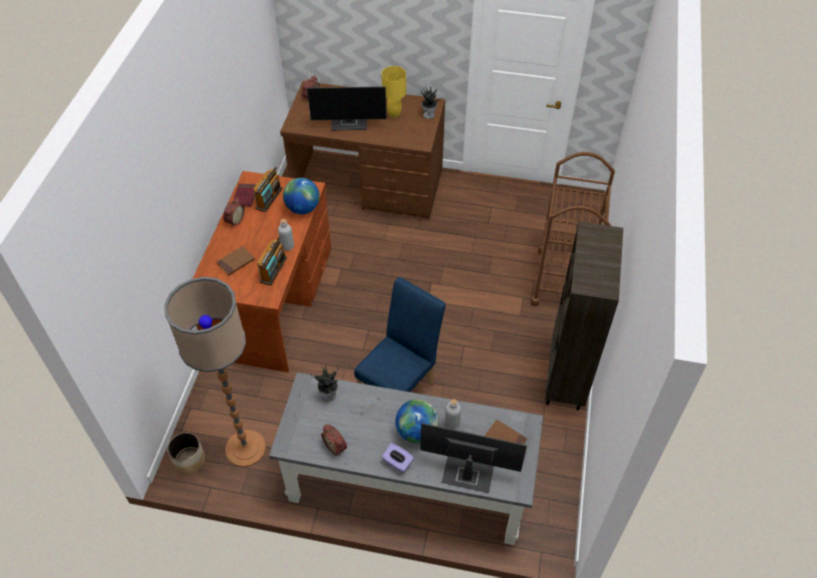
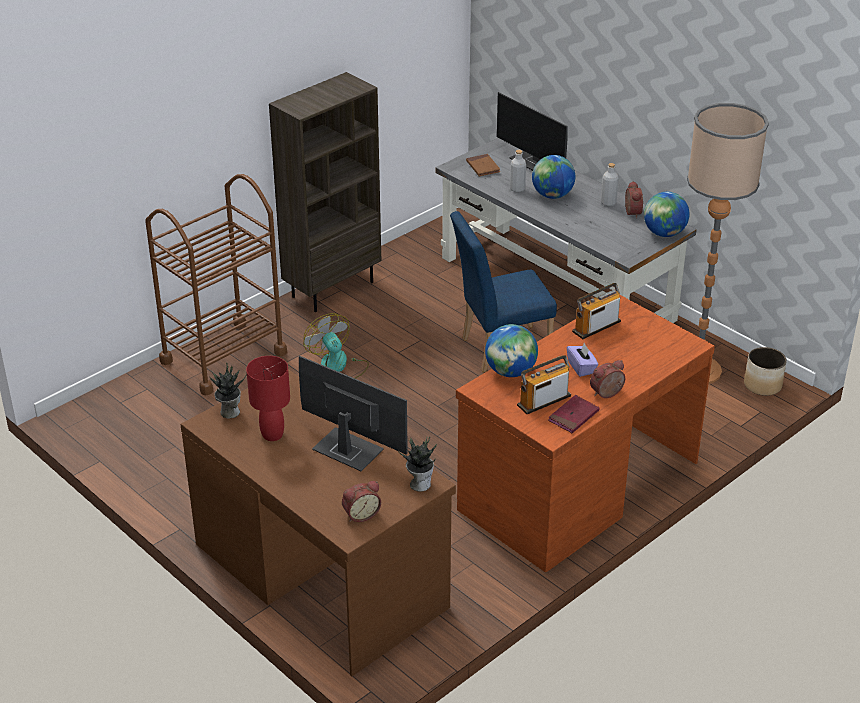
camera: 145 degrees left, 15 degrees down
brown book [217,246,255,276] -> none
grey bottle [278,219,294,251] -> grey bottle moved to [601,163,619,206]
potted plant [311,366,339,402] -> potted plant moved to [398,437,437,492]
yellow table lamp [381,66,406,118] -> red table lamp [246,356,290,441]
purple tissue box [382,443,414,473] -> purple tissue box moved to [567,343,598,377]
none -> fan [304,313,369,379]
none -> globe [644,192,689,237]

